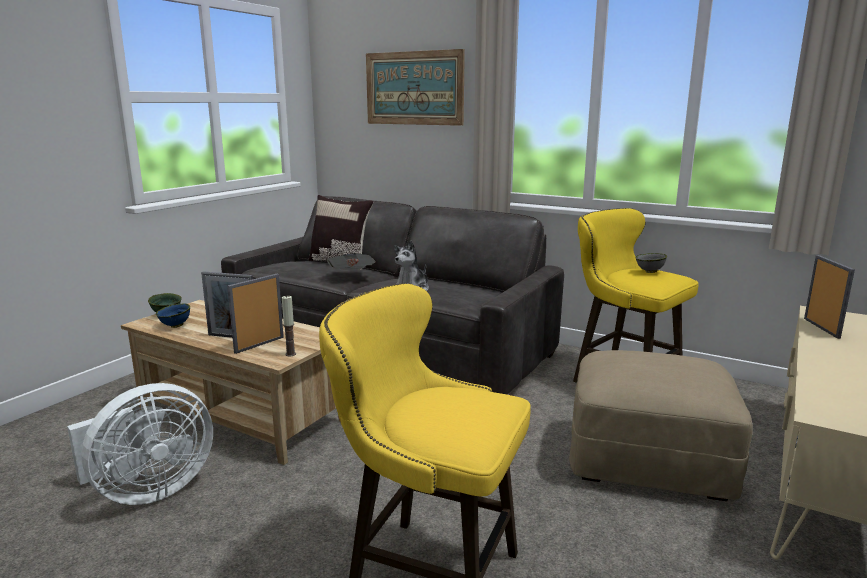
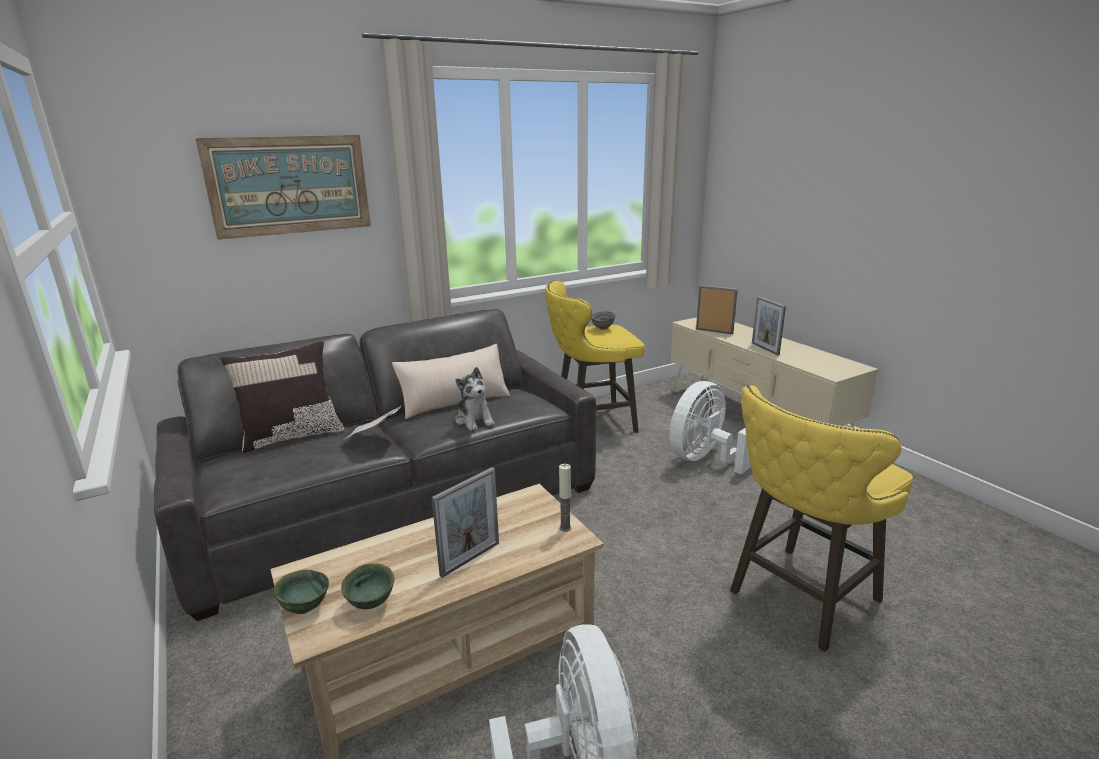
camera: 60 degrees left, 5 degrees up
blue bowl [156,304,190,328] -> green bowl [341,563,395,609]
picture frame [227,274,284,354] -> picture frame moved to [752,296,786,355]
beige ottoman [569,350,753,501] -> white fan [670,381,751,475]
none -> beige pillow [392,344,510,419]

